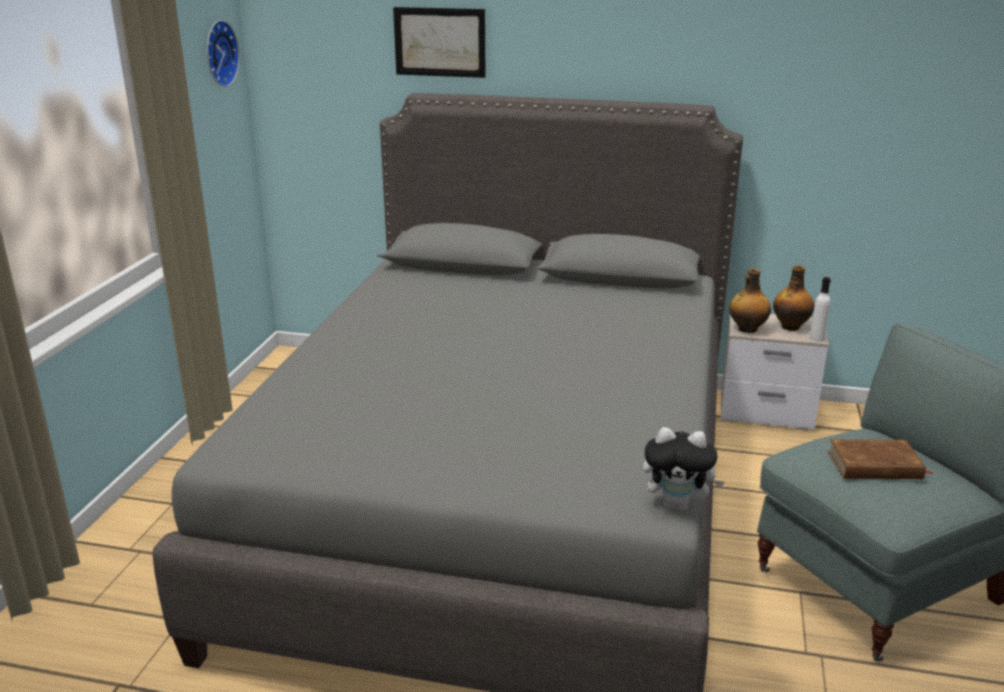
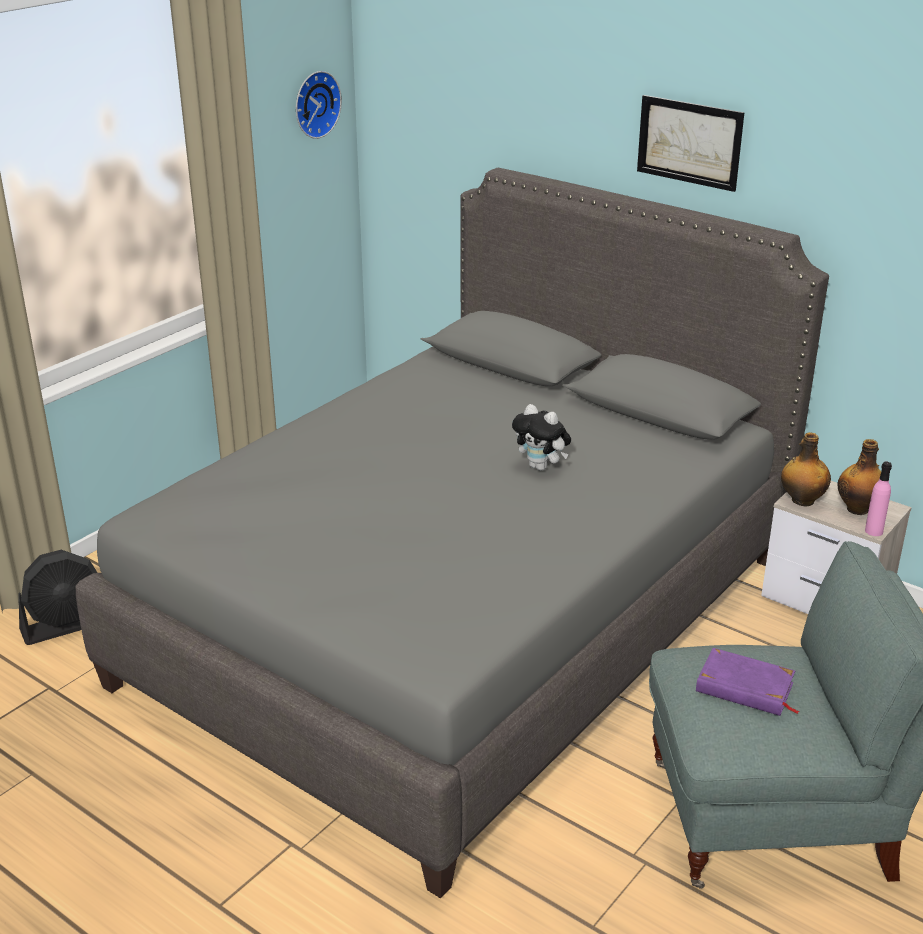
camera: 25 degrees right, 5 degrees up
picture [393,7,486,78] -> picture moved to [637,95,744,192]
plush toy [643,427,725,511] -> plush toy moved to [512,404,571,471]
white bottle [810,277,831,342] -> pink bottle [865,462,892,536]
brown book [828,439,933,479] -> purple book [696,648,799,716]
none -> black fan [18,550,98,645]

